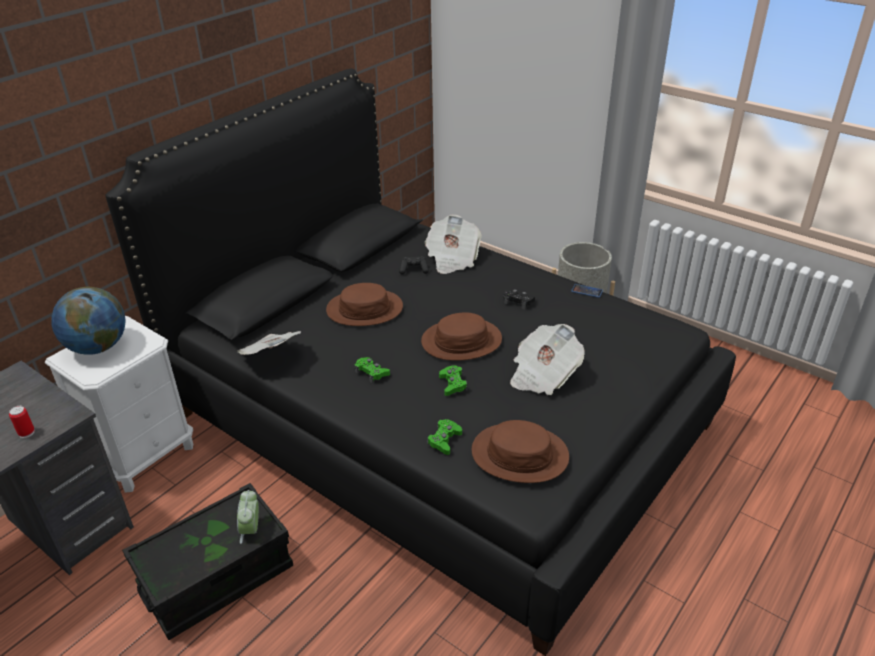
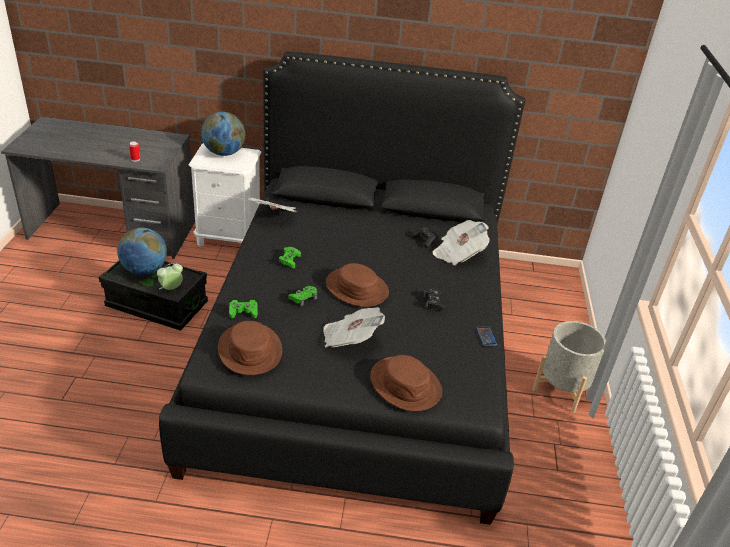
camera: 55 degrees right, 0 degrees up
brown hat [326,283,403,326] -> brown hat moved to [370,355,442,411]
none -> globe [117,228,167,275]

